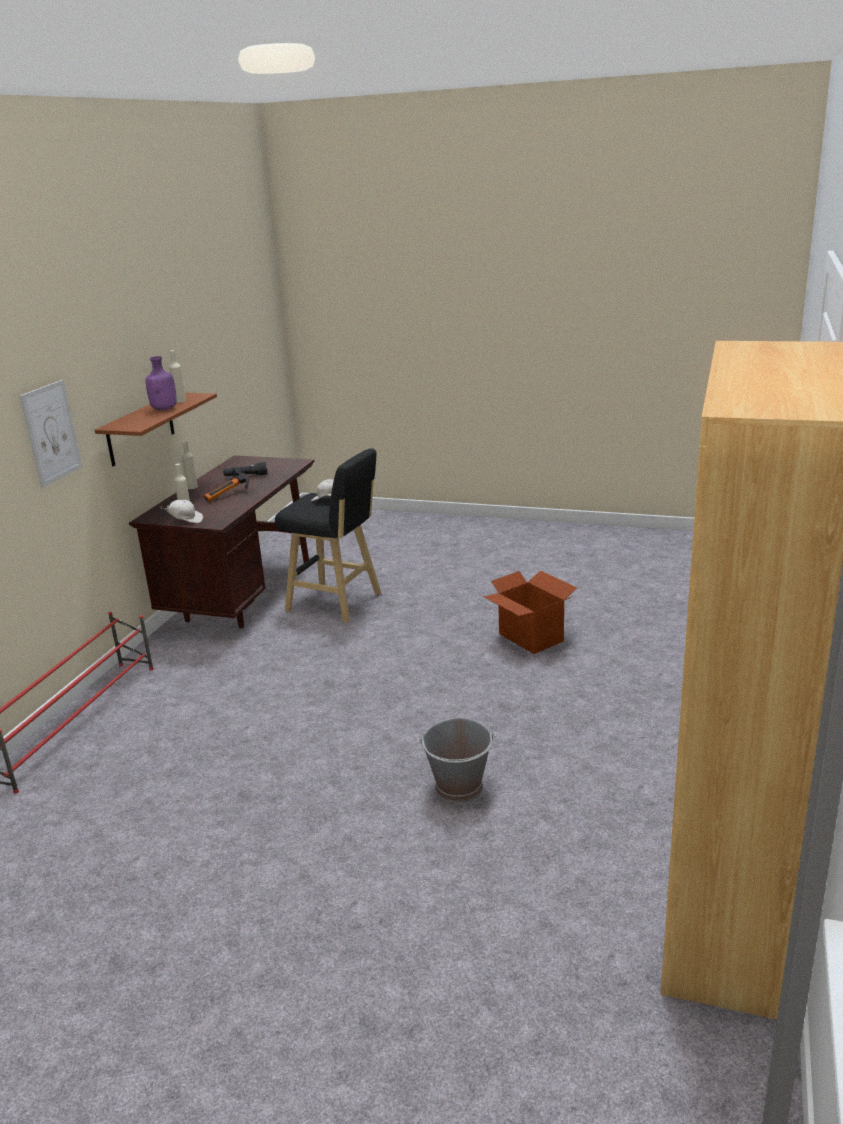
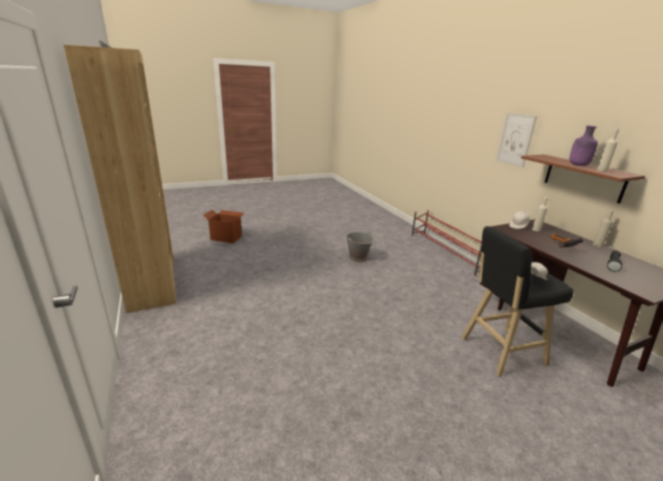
camera: 135 degrees right, 0 degrees up
grey bucket [417,717,496,803] -> grey bucket moved to [345,231,373,262]
cardboard box [483,570,577,654] -> cardboard box moved to [203,210,244,243]

